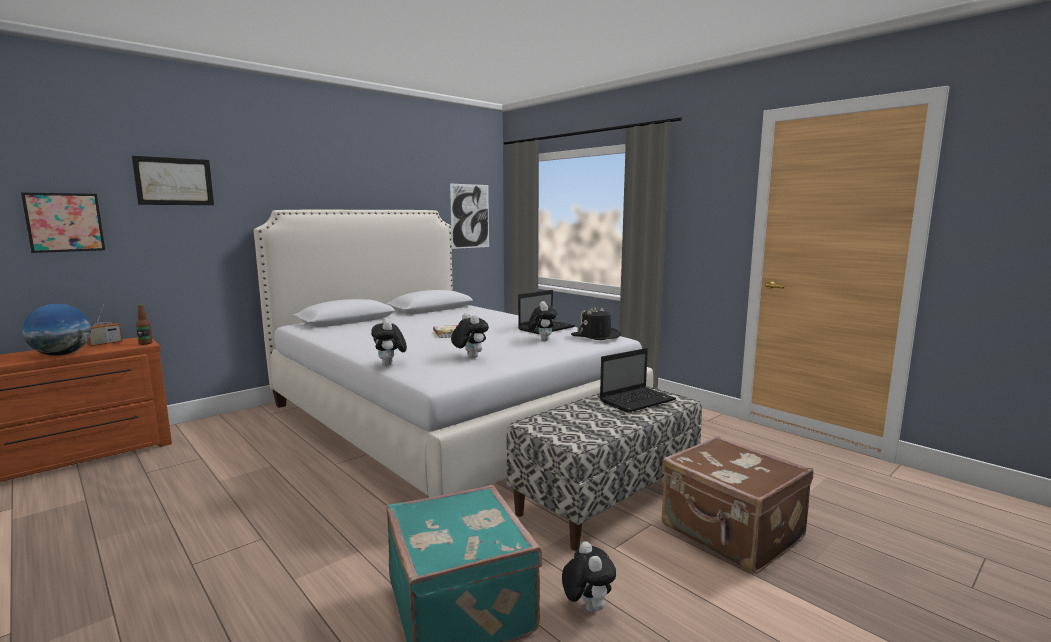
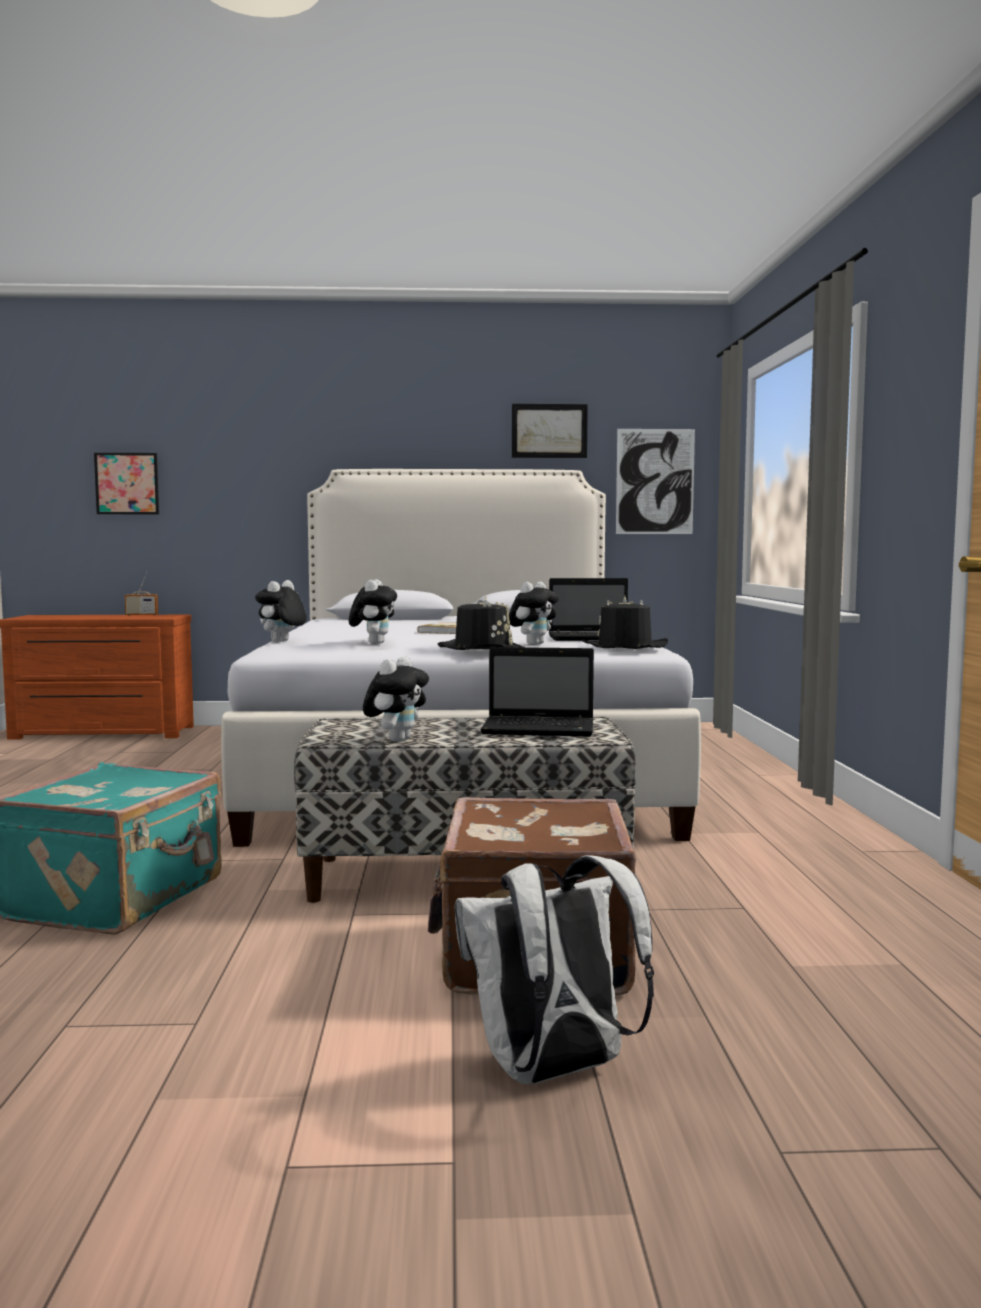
camera: 40 degrees right, 5 degrees down
globe [23,304,91,356] -> none
picture [132,156,214,205] -> picture moved to [512,404,588,458]
bottle [136,304,152,345] -> none
plush toy [562,541,616,612] -> plush toy moved to [363,657,429,742]
none -> black hat [438,596,523,650]
none -> white backpack [455,855,654,1084]

